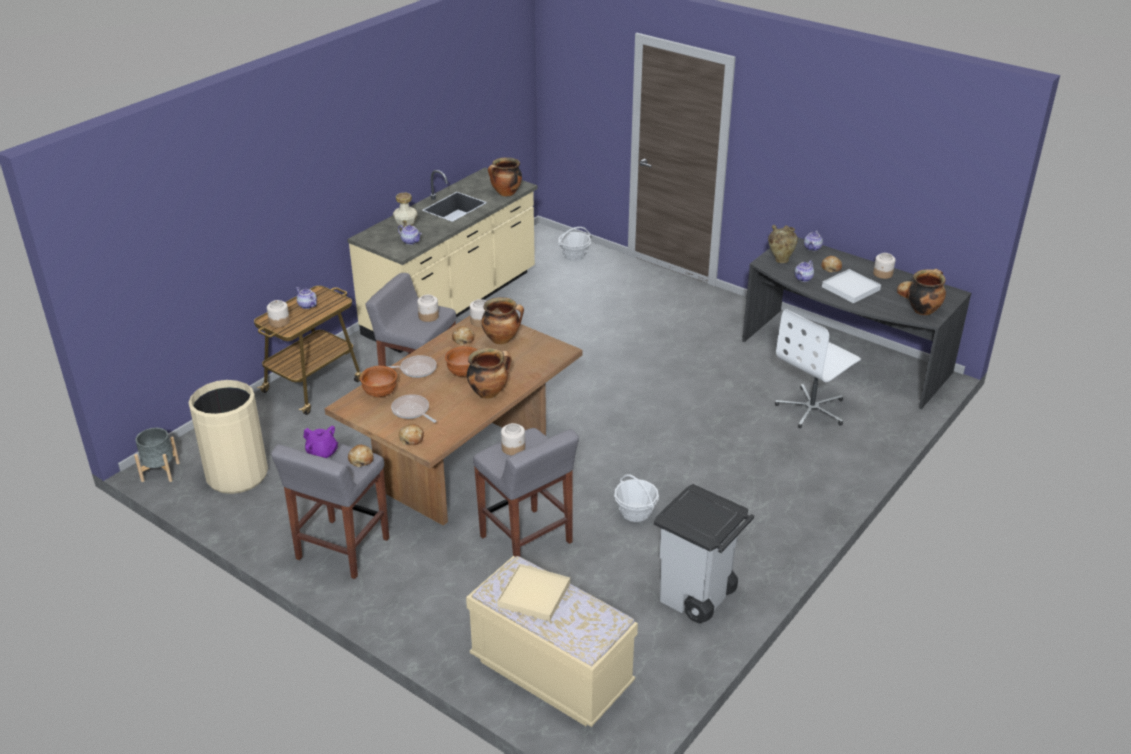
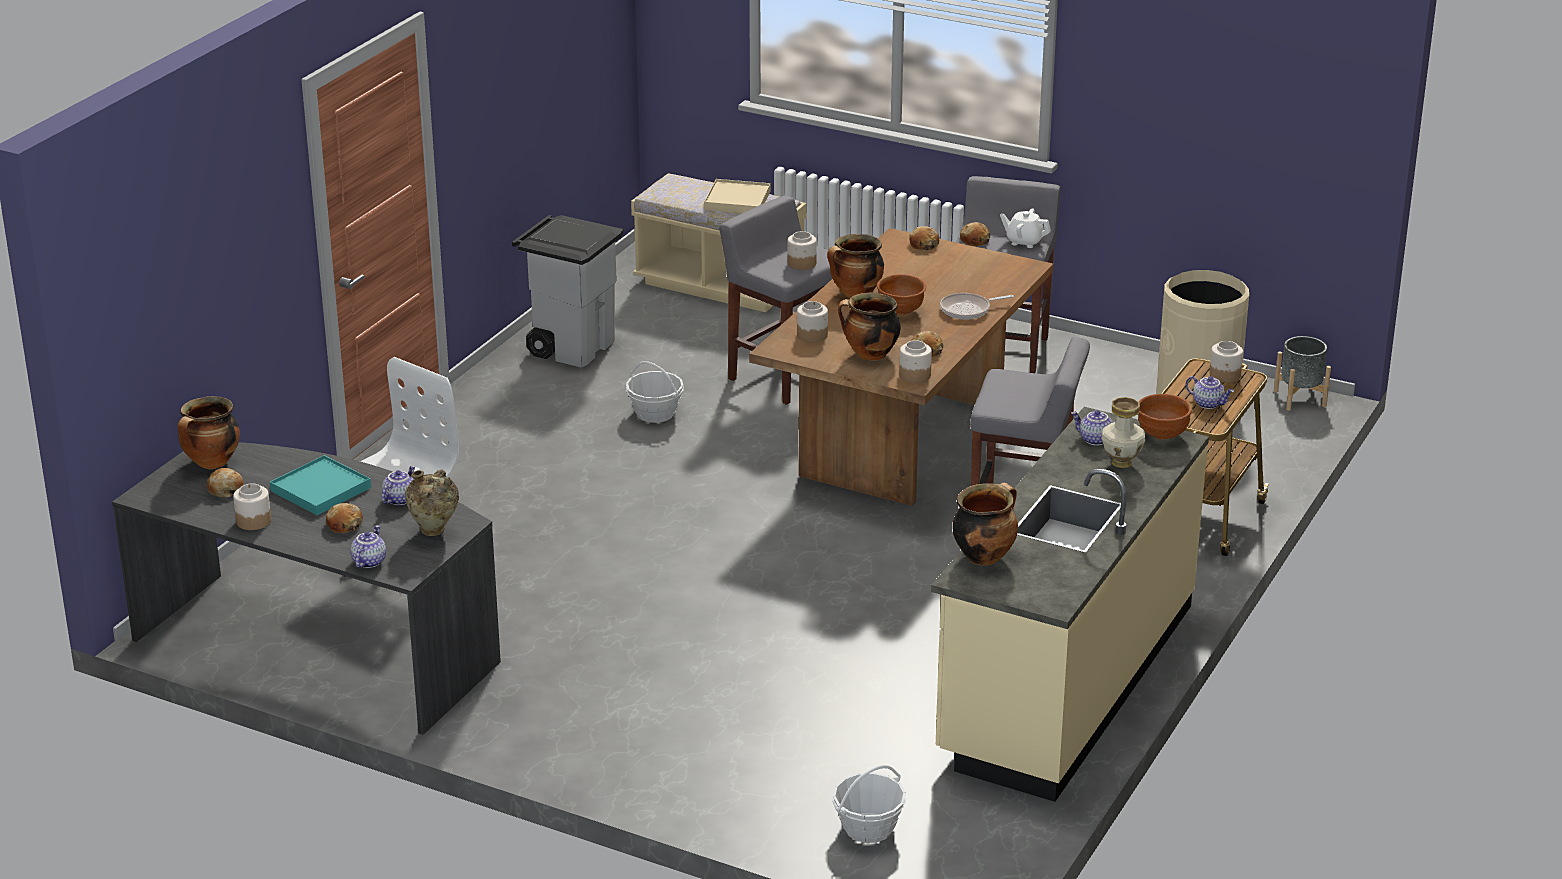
camera: 170 degrees right, 5 degrees down
purple teapot [304,426,338,458] -> white teapot [1000,208,1051,248]
brown bowl [360,366,397,397] -> brown bowl moved to [1138,394,1193,440]
frying pan [391,394,436,423] -> none
jar [417,294,439,322] -> jar moved to [797,301,828,342]
white tray [822,269,881,303] -> turquoise tray [270,455,371,515]

